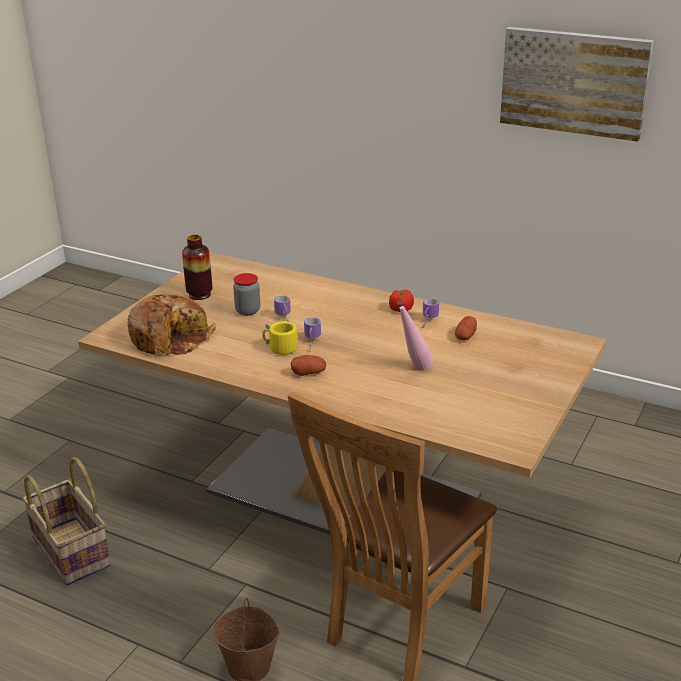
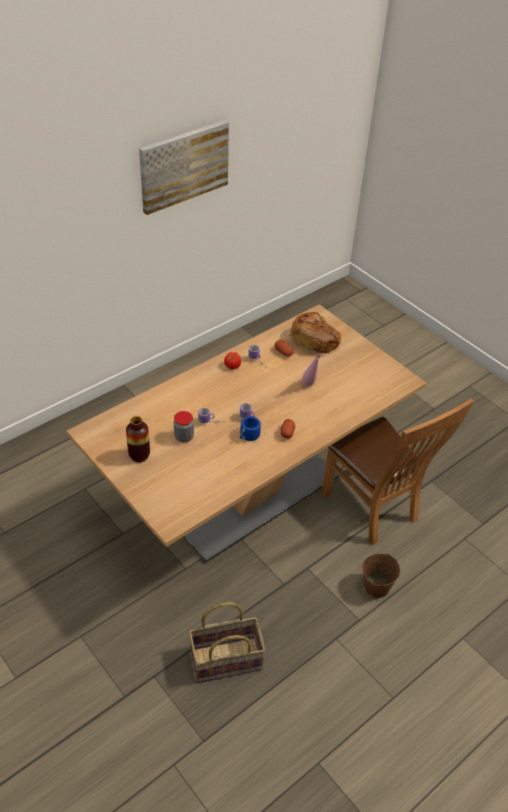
camera: 70 degrees left, 15 degrees up
bread [128,295,216,355] -> bread moved to [289,312,341,354]
yellow mug [262,321,298,360] -> blue mug [240,416,261,441]

